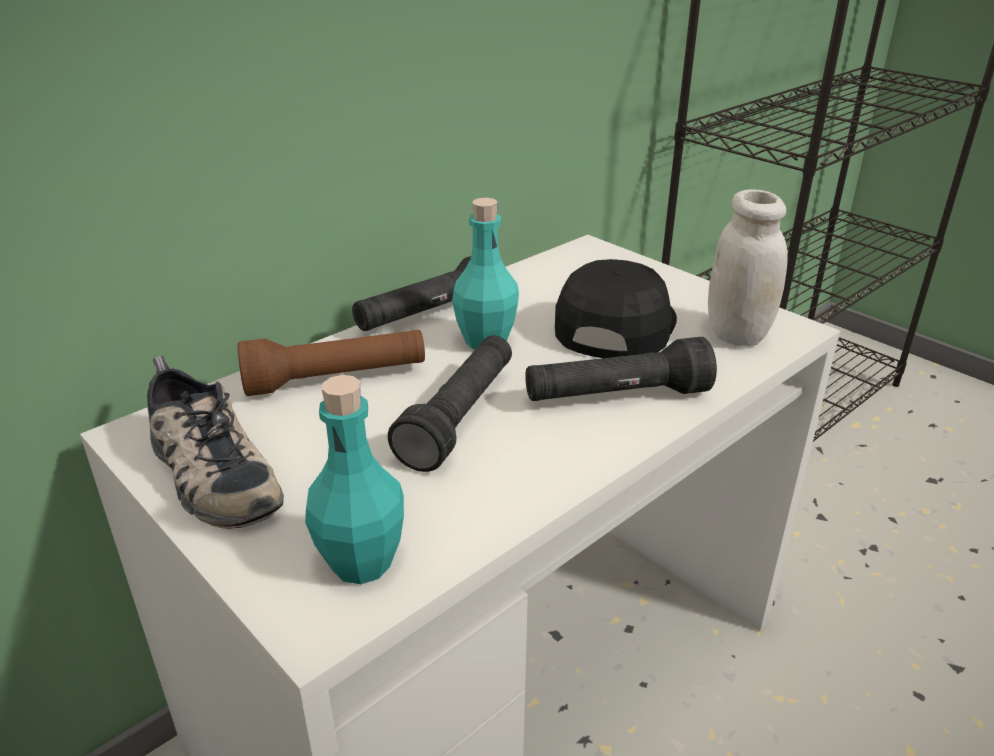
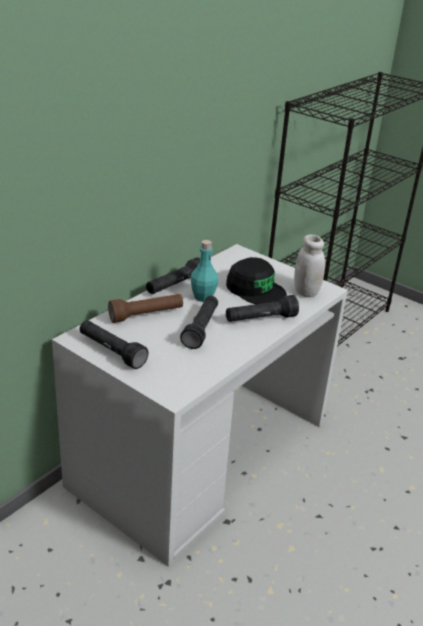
camera: 10 degrees left, 0 degrees up
shoe [147,356,284,529] -> black flashlight [80,320,148,369]
turquoise bottle [305,375,404,584] -> none
black cap [555,259,677,358] -> black cap turned 120 degrees clockwise [226,257,287,304]

